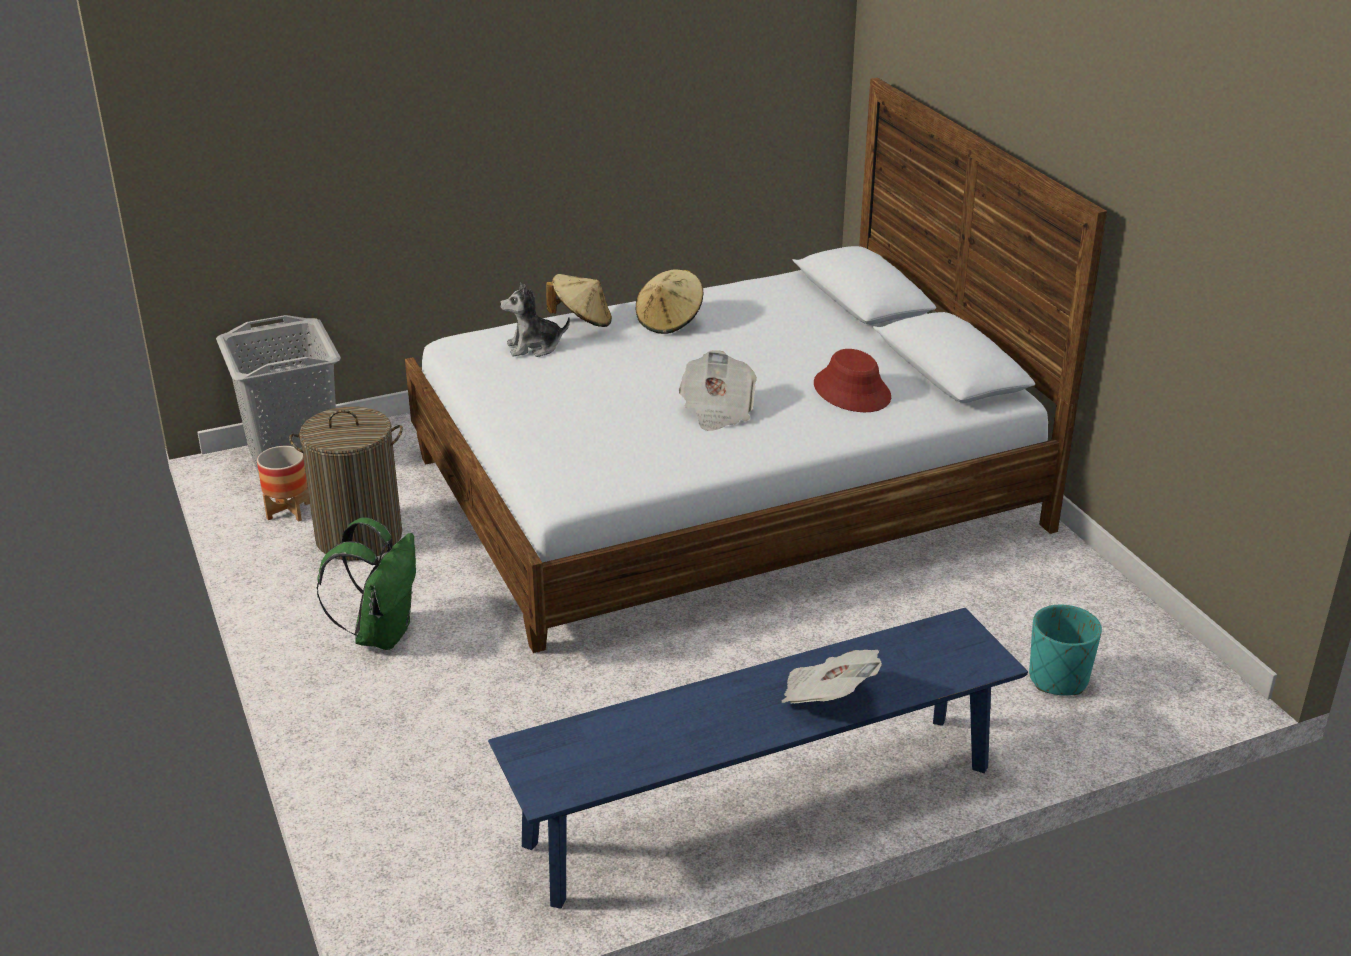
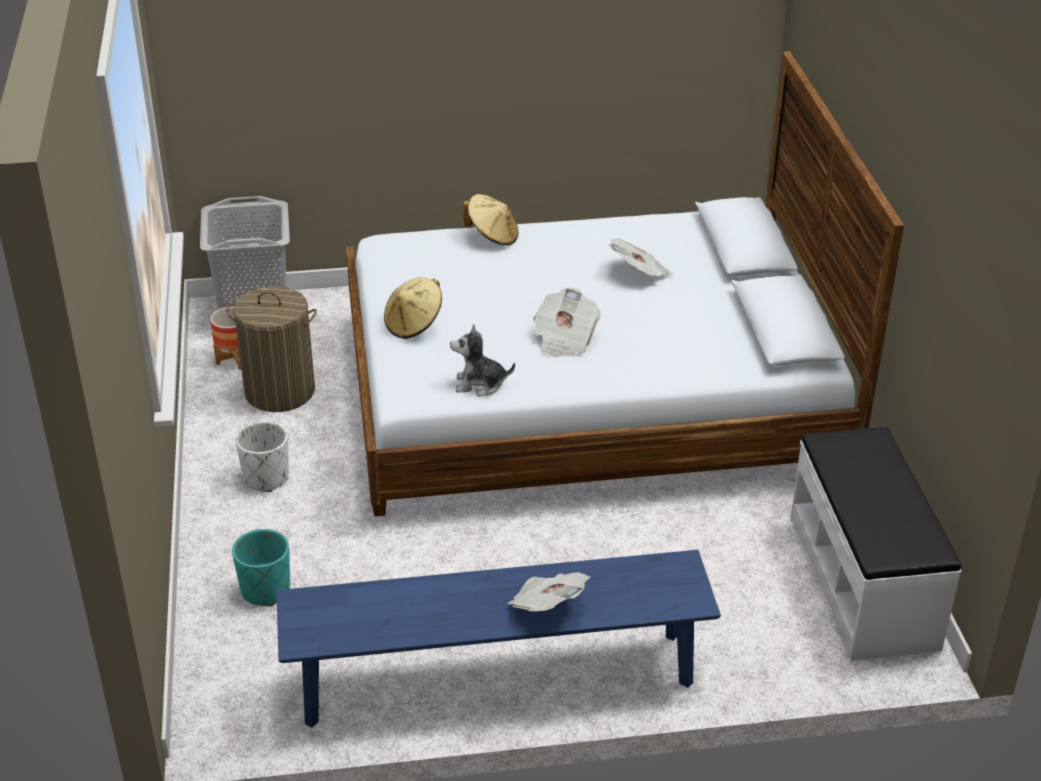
camera: 15 degrees right, 5 degrees up
green backpack [317,518,416,650] -> white planter [235,421,289,492]
plush toy [500,282,570,357] -> plush toy moved to [450,324,515,396]
beige hat [635,270,703,334] -> beige hat moved to [384,277,442,339]
red hat [814,349,891,412] -> none
turquoise planter [1029,605,1102,696] -> turquoise planter moved to [232,529,290,606]
none -> newspaper [608,239,674,277]
none -> white bench [790,427,961,661]

